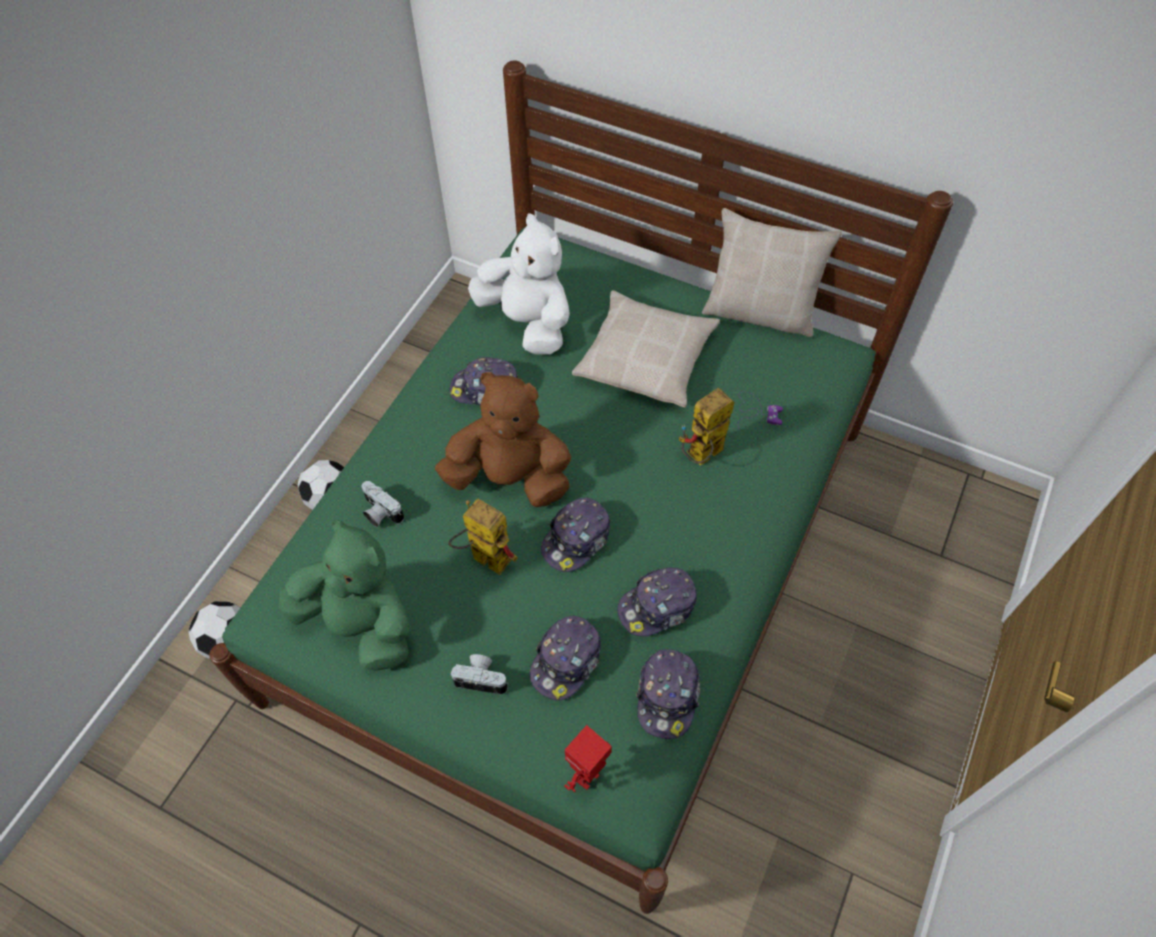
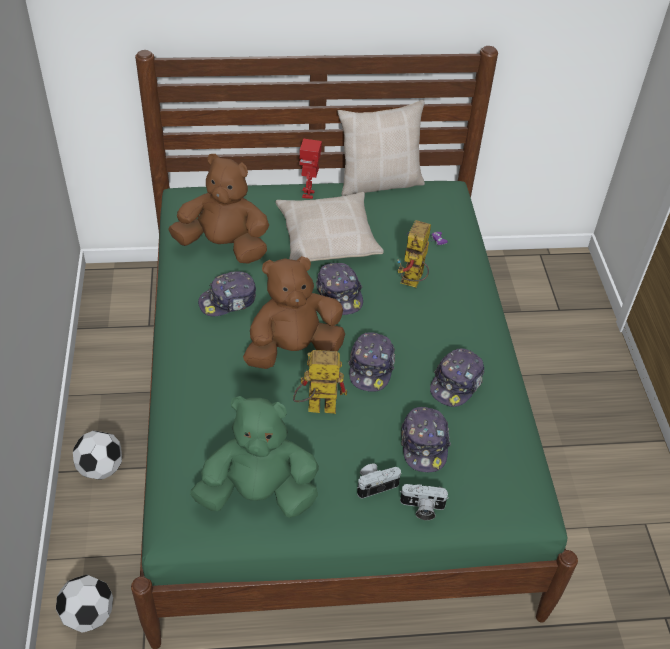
camera: 35 degrees left, 10 degrees down
camera [362,481,404,527] -> camera moved to [400,484,449,520]
white plush toy [468,214,570,355] -> brown plush toy [168,154,269,264]
toy robot [564,725,612,792] -> toy robot moved to [299,139,322,199]
cap [636,649,700,739] -> cap moved to [316,263,363,315]

